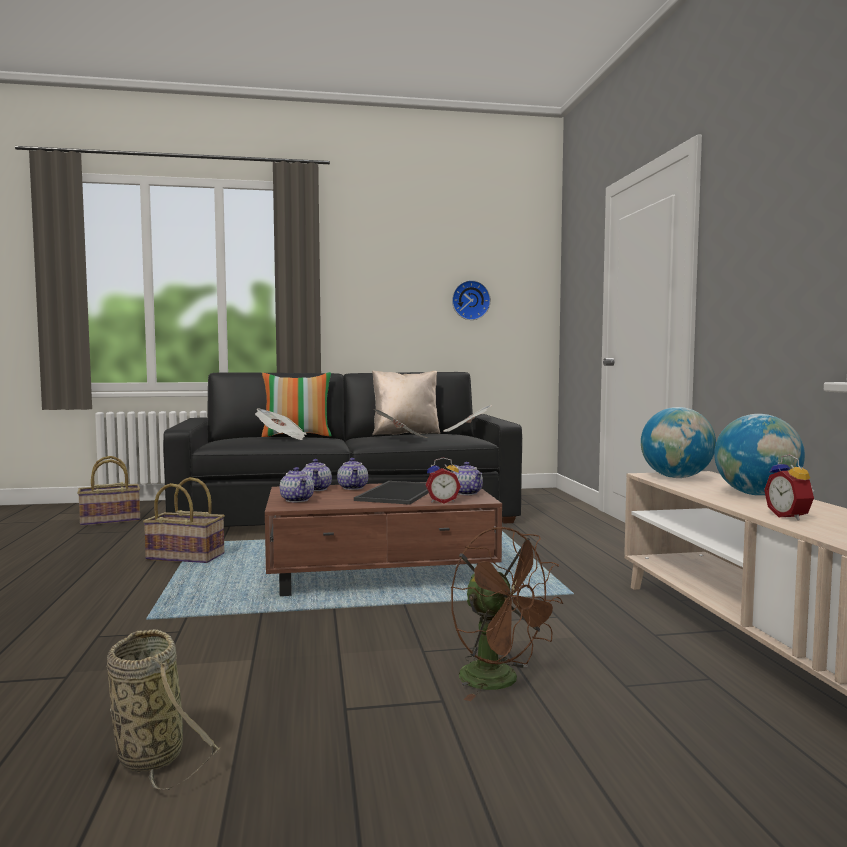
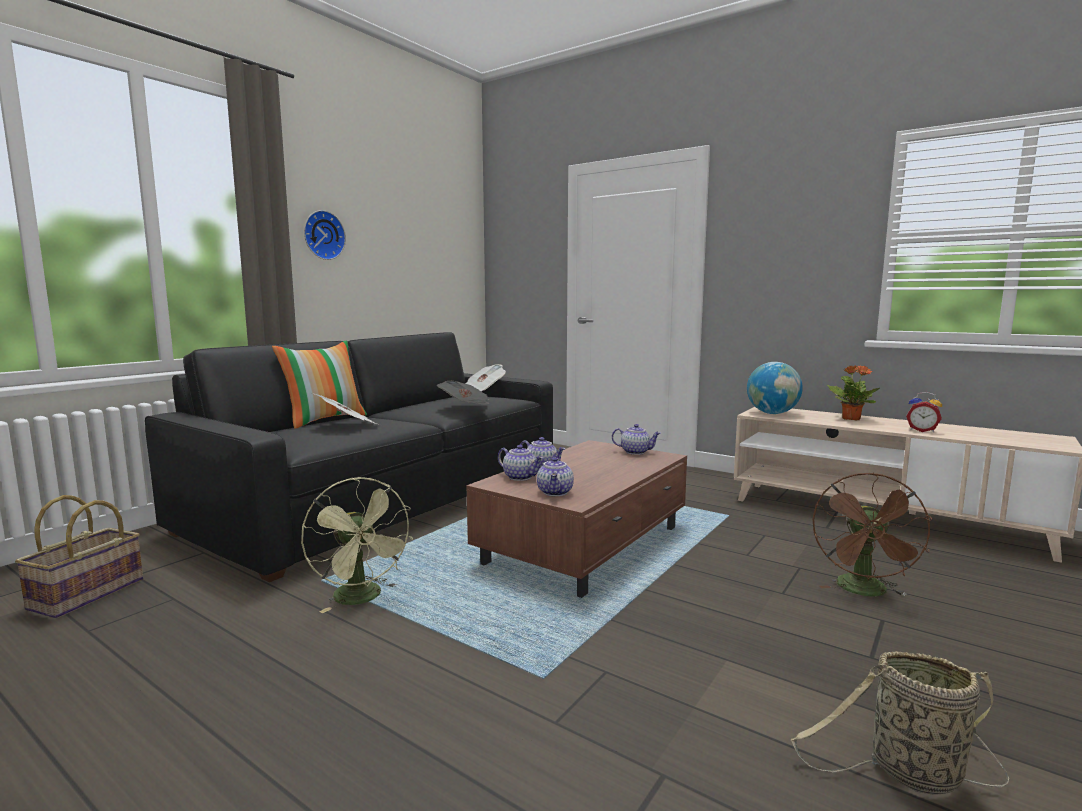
camera: 45 degrees left, 5 degrees up
basket [143,477,225,563] -> green fan [301,477,413,613]
teapot [280,467,314,502] -> teapot turned 75 degrees clockwise [537,457,574,496]
tray [354,481,429,505] -> none
beige pillow [372,370,440,435] -> none
alarm clock [426,458,461,504] -> none
brown fan [451,527,563,701] -> brown fan turned 105 degrees clockwise [813,473,932,596]
wall clock [452,280,491,320] -> wall clock moved to [304,210,346,260]
globe [714,414,805,496] -> potted plant [827,365,880,420]

